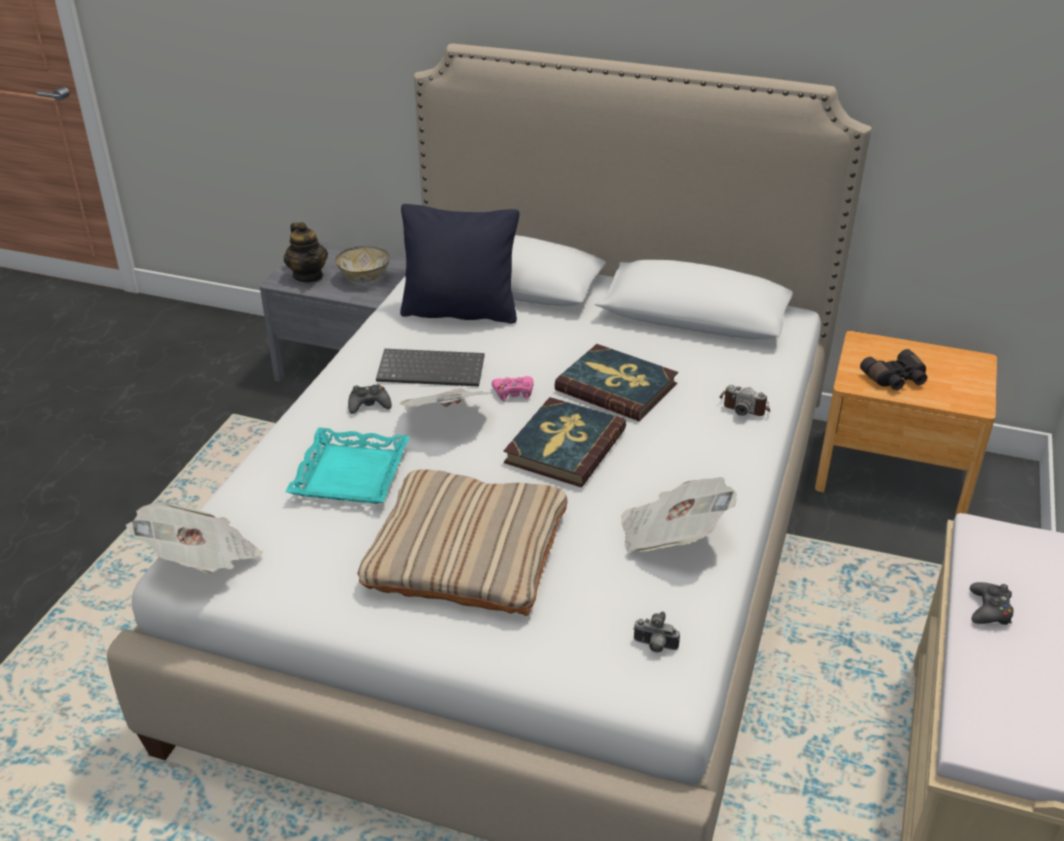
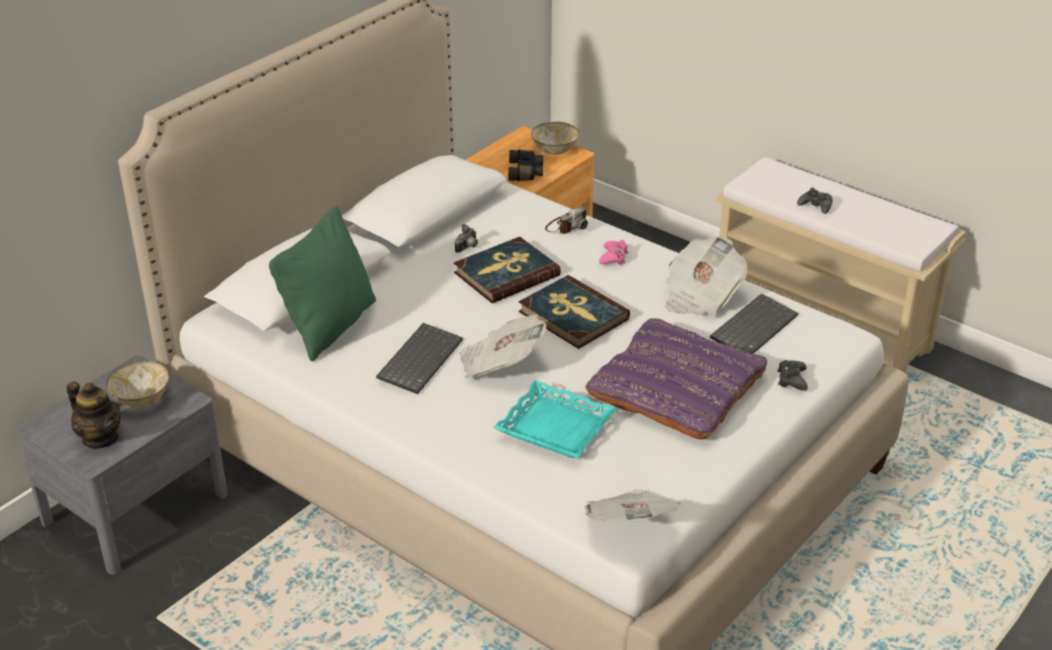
camera: 70 degrees left, 0 degrees up
teapot [284,222,328,282] -> teapot turned 45 degrees clockwise [67,381,121,448]
black game controller [348,384,392,414] -> black game controller moved to [777,360,808,391]
beige pillow [358,469,568,616] -> purple pillow [585,318,767,439]
black pillow [400,204,519,324] -> green pillow [269,206,376,361]
pink game controller [492,376,534,401] -> pink game controller moved to [599,240,628,265]
camera [633,611,680,653] -> camera moved to [455,224,478,253]
none -> bowl [531,122,579,155]
none -> keyboard [710,293,798,354]

